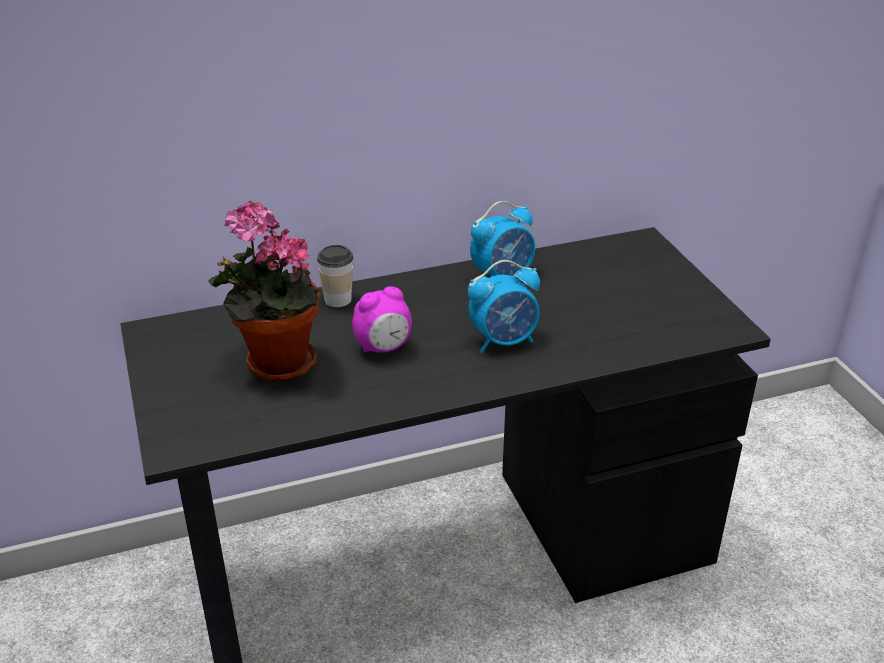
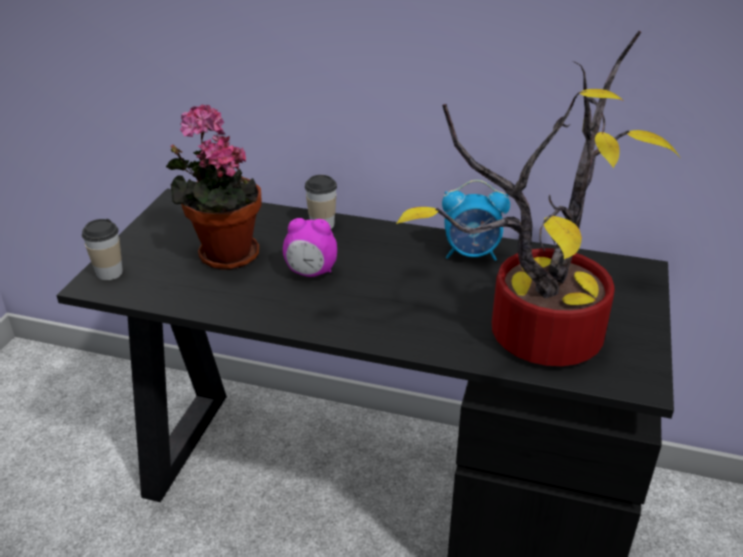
camera: 35 degrees right, 0 degrees up
alarm clock [468,260,540,353] -> none
none -> cup [82,219,123,280]
none -> potted plant [396,31,680,366]

